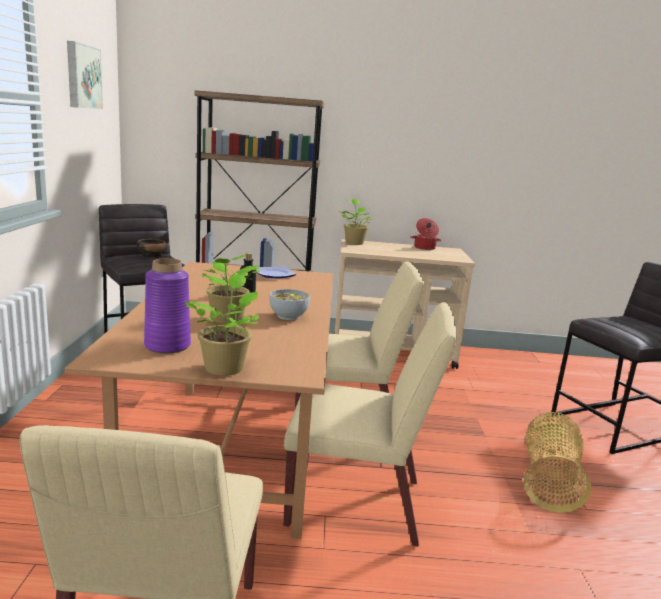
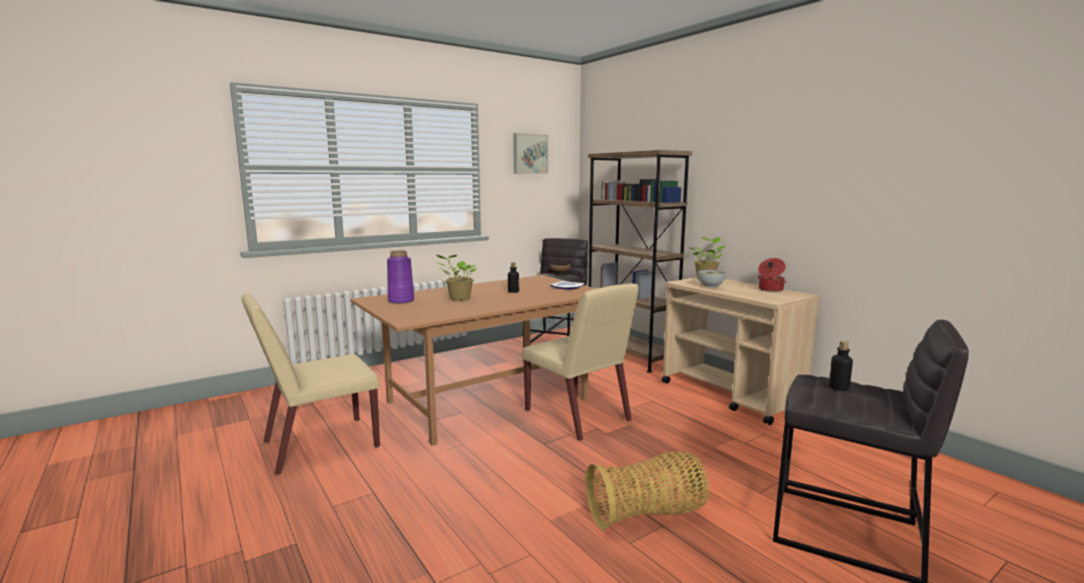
camera: 55 degrees right, 5 degrees down
potted plant [185,273,259,376] -> none
bowl [269,289,310,320] -> bowl moved to [698,270,725,288]
beige chair [283,302,457,547] -> none
none -> bottle [829,341,853,391]

